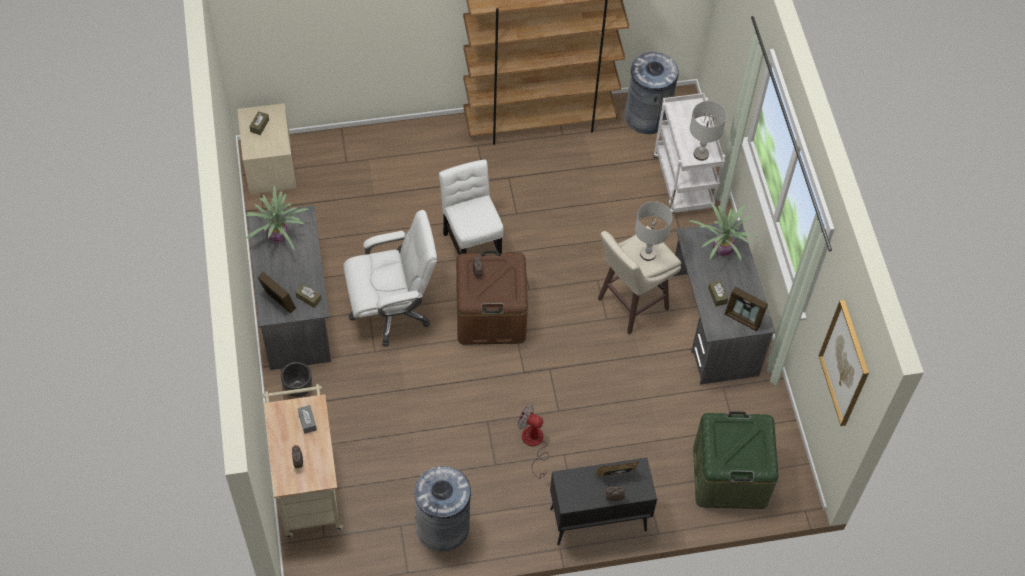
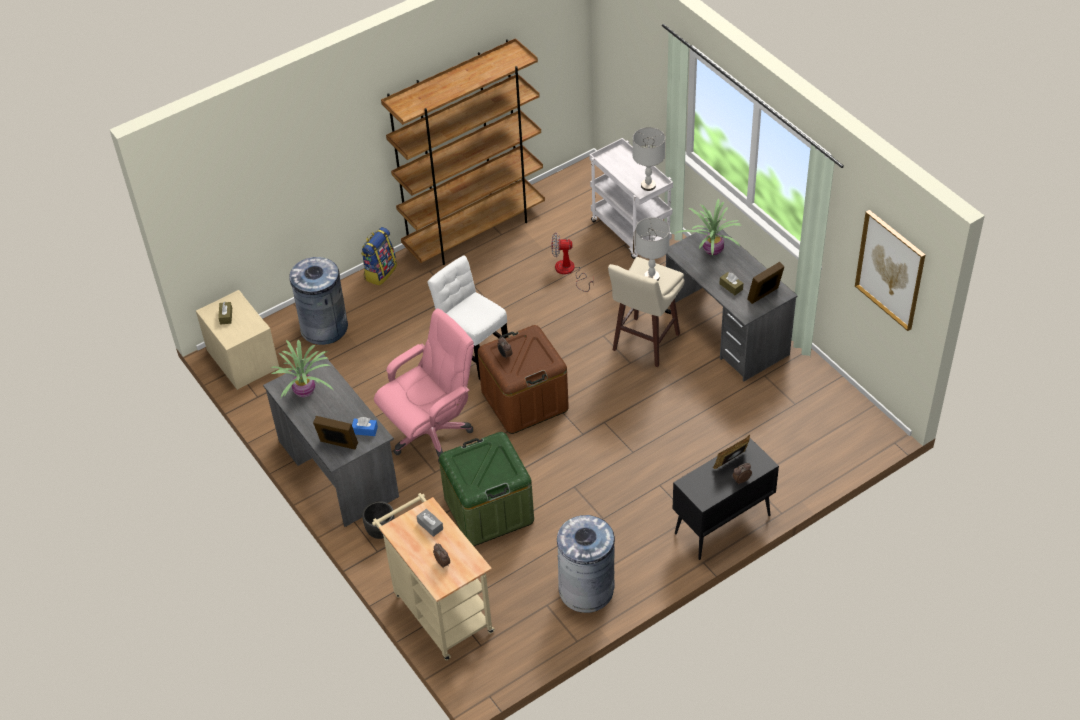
camera: 20 degrees left, 10 degrees down
brown tissue box [295,284,321,308] -> blue tissue box [352,417,378,436]
white office chair [343,210,437,347] -> pink office chair [374,308,474,462]
fan [518,404,549,479] -> fan moved to [551,233,593,292]
grey trash can [624,52,679,134] -> grey trash can moved to [289,257,348,345]
green storage box [693,411,778,509] -> green storage box moved to [439,432,534,546]
picture frame [725,287,768,331] -> picture frame turned 135 degrees clockwise [747,262,784,304]
none -> backpack [361,227,397,286]

